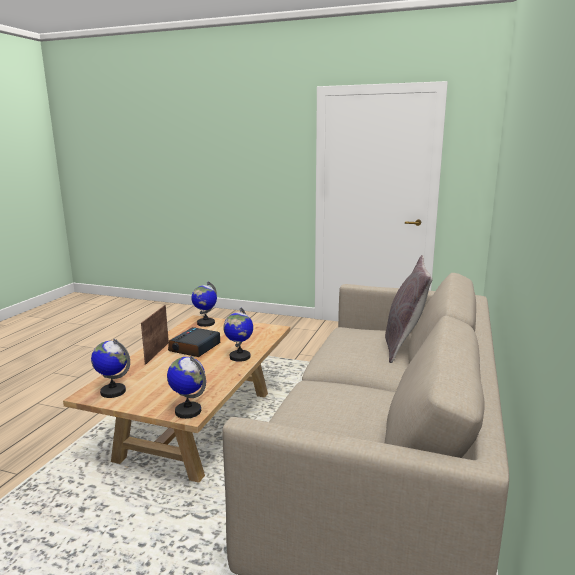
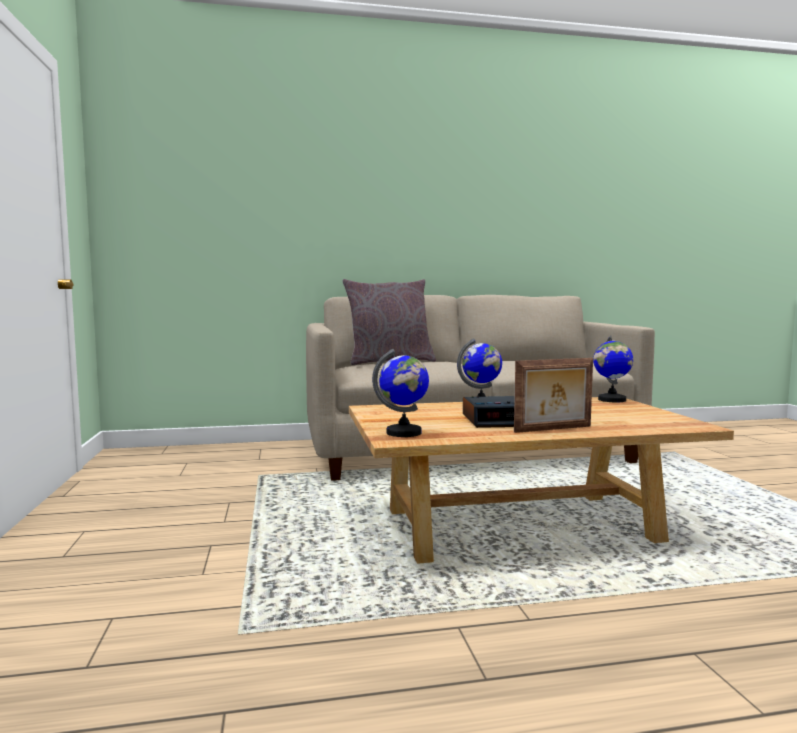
camera: 120 degrees left, 10 degrees down
globe [91,339,130,398] -> none

